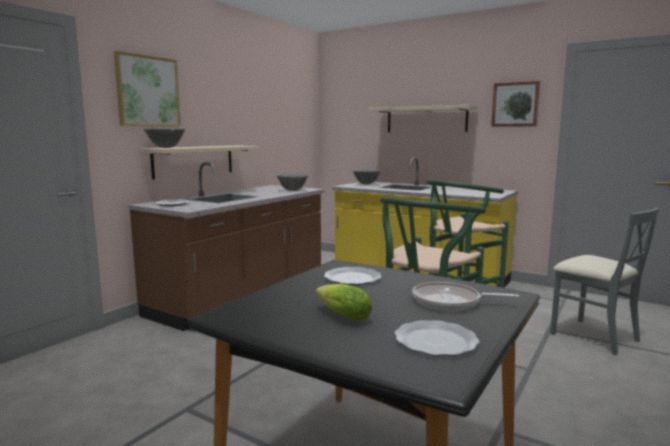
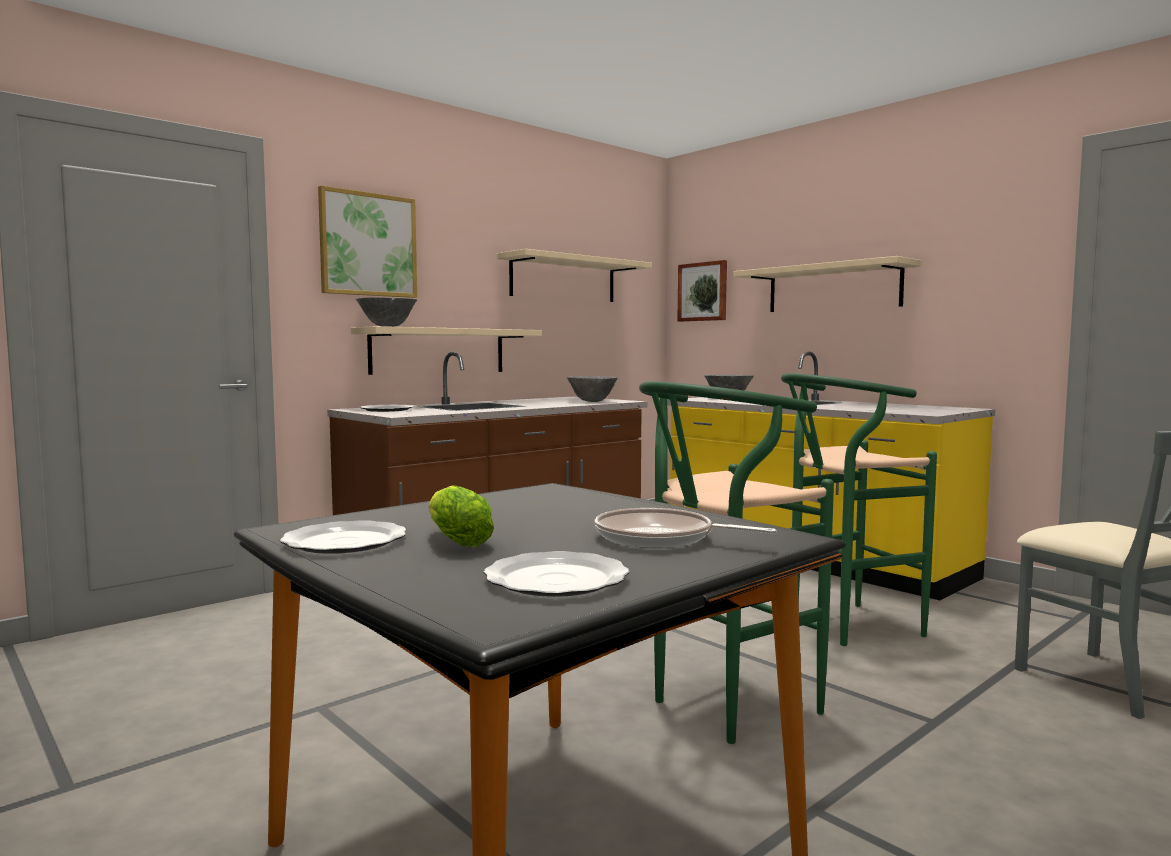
camera: 15 degrees right, 5 degrees down
plate [324,267,381,285] -> plate moved to [280,520,406,554]
picture [491,81,540,127] -> picture moved to [677,260,727,322]
none -> beige shelf [497,249,652,302]

